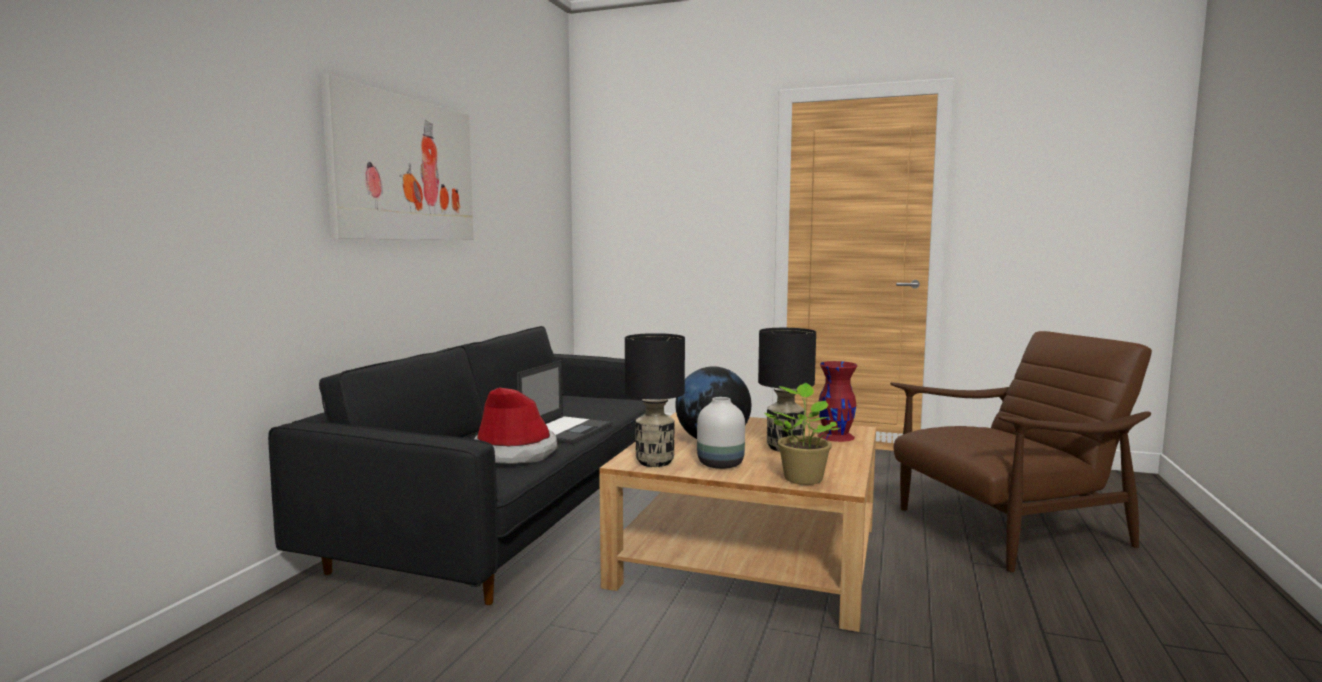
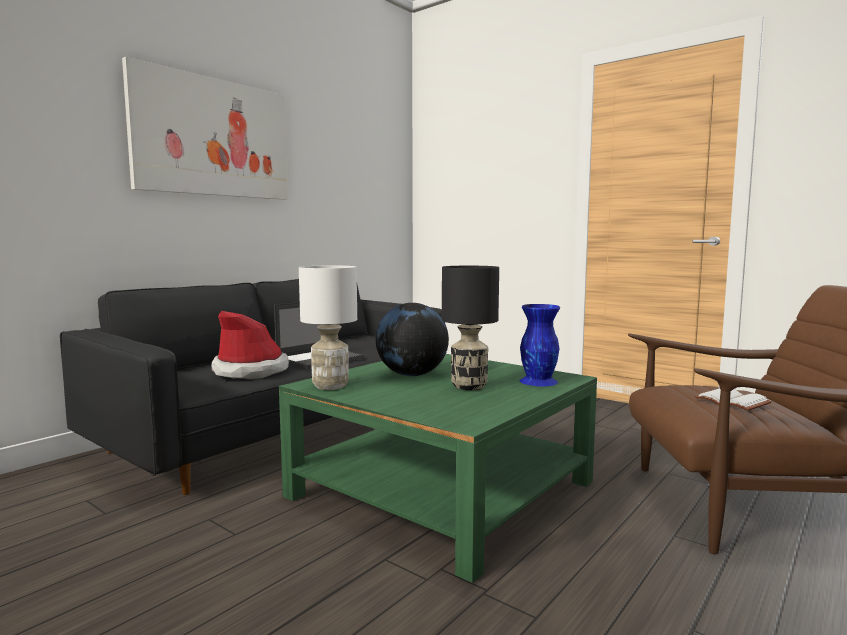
camera: 20 degrees right, 0 degrees up
beige coffee table [599,412,876,632] -> green coffee table [279,354,597,583]
black table lamp [625,333,685,467] -> white table lamp [299,266,357,390]
white vase [697,397,745,469] -> none
potted plant [764,383,841,485] -> none
red vase [817,361,857,442] -> blue vase [520,304,560,386]
none -> white book [695,388,772,411]

